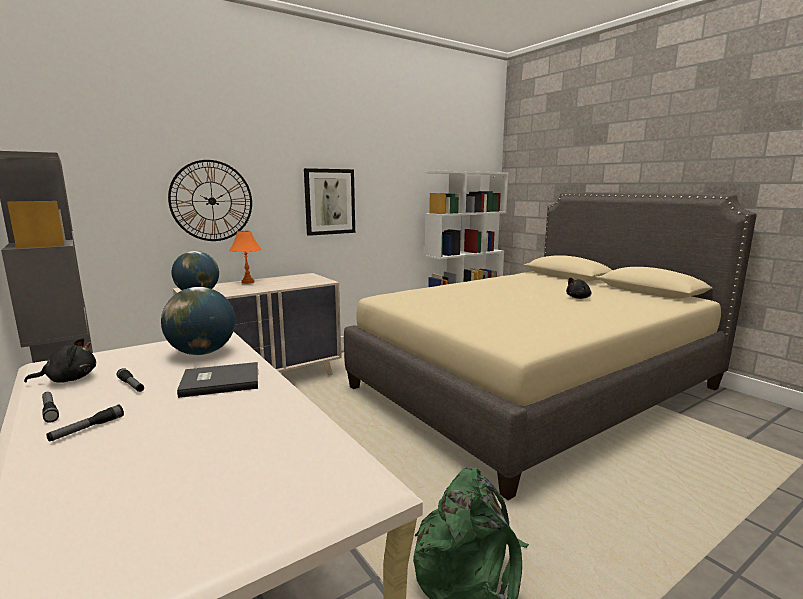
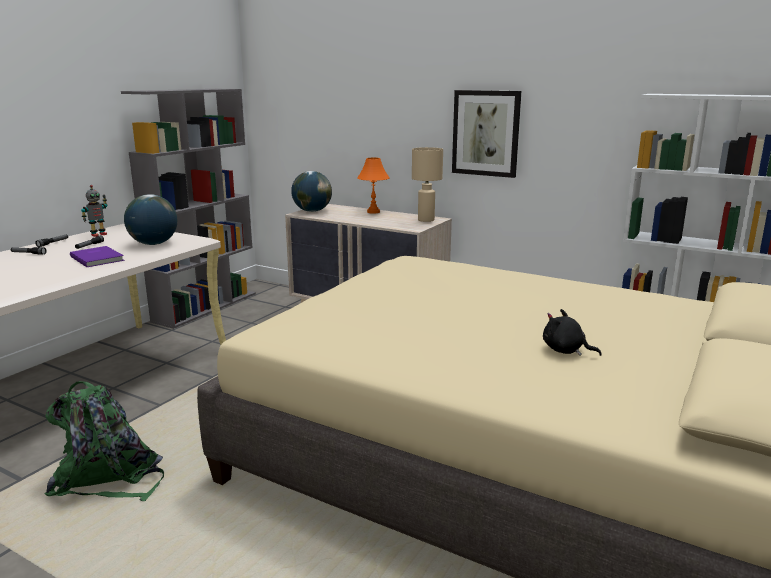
camera: 65 degrees right, 5 degrees up
black plush toy [24,338,96,383] -> toy robot [81,185,107,237]
wall clock [168,160,252,241] -> none
grey book [177,362,258,398] -> purple book [70,246,124,267]
none -> beige table lamp [412,147,443,222]

